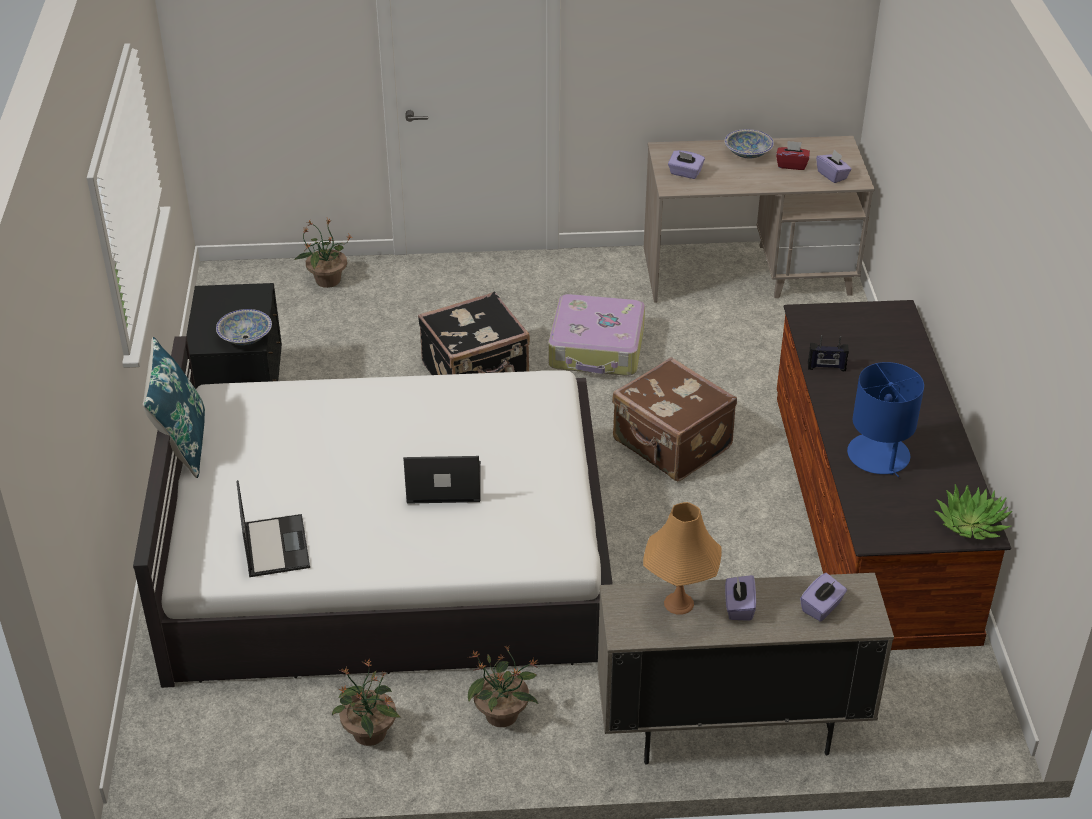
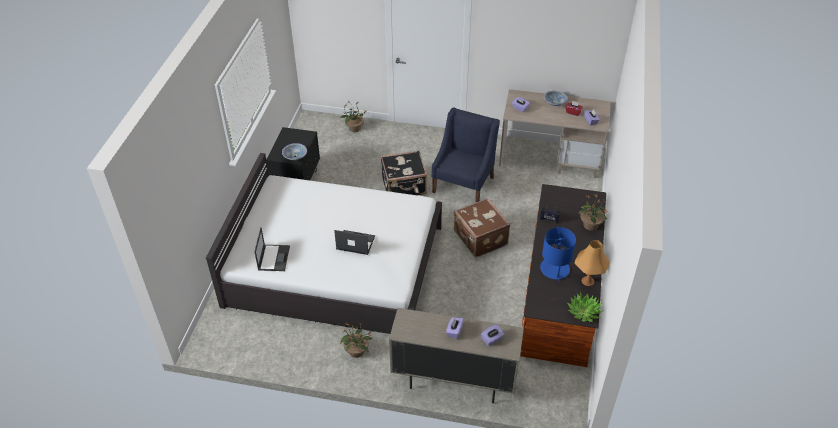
camera: 15 degrees right, 5 degrees up
blue pillow [143,337,205,478] -> none
potted plant [332,659,401,746] -> potted plant moved to [579,195,608,231]
suitcase [549,294,645,376] -> blue armchair [431,108,500,202]
orange table lamp [643,502,721,615] -> orange table lamp moved to [575,240,610,286]

